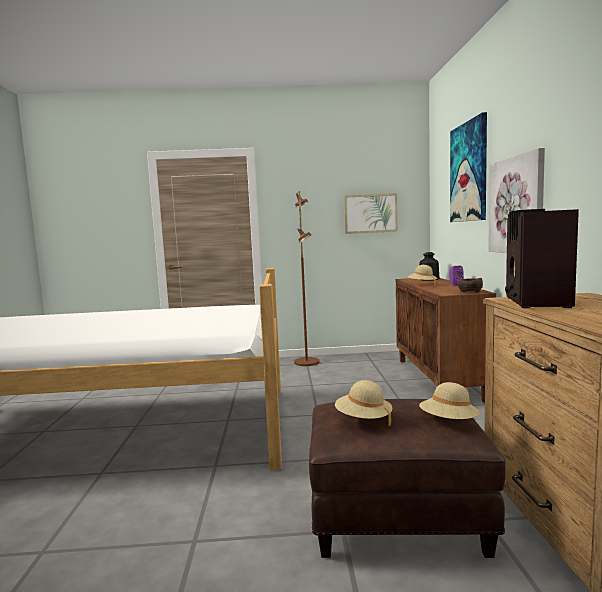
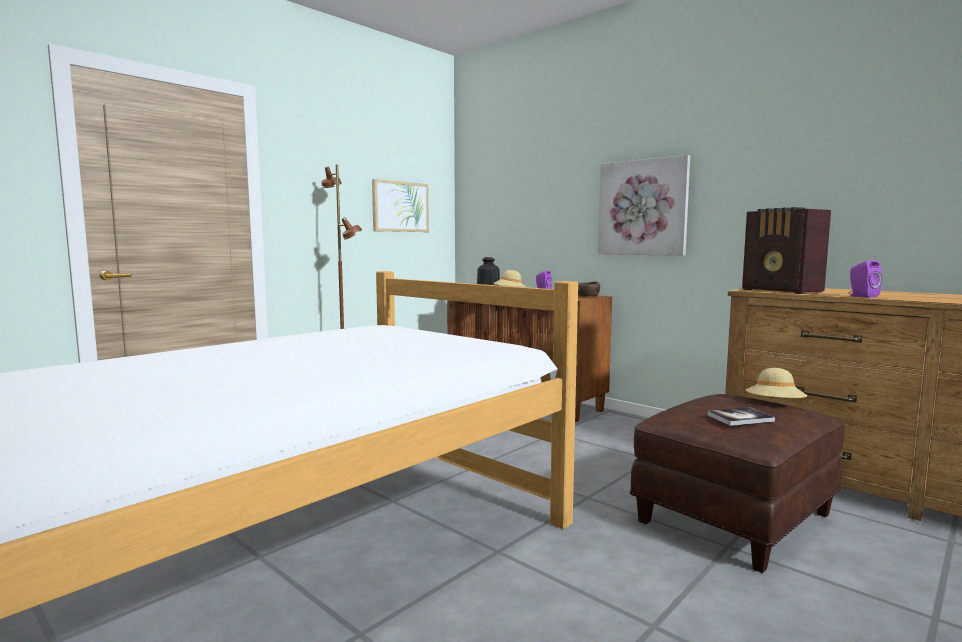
camera: 45 degrees left, 0 degrees up
beige hat [335,380,392,426] -> book [707,407,775,426]
picture [450,112,487,222] -> none
none -> purple speaker [849,261,882,298]

